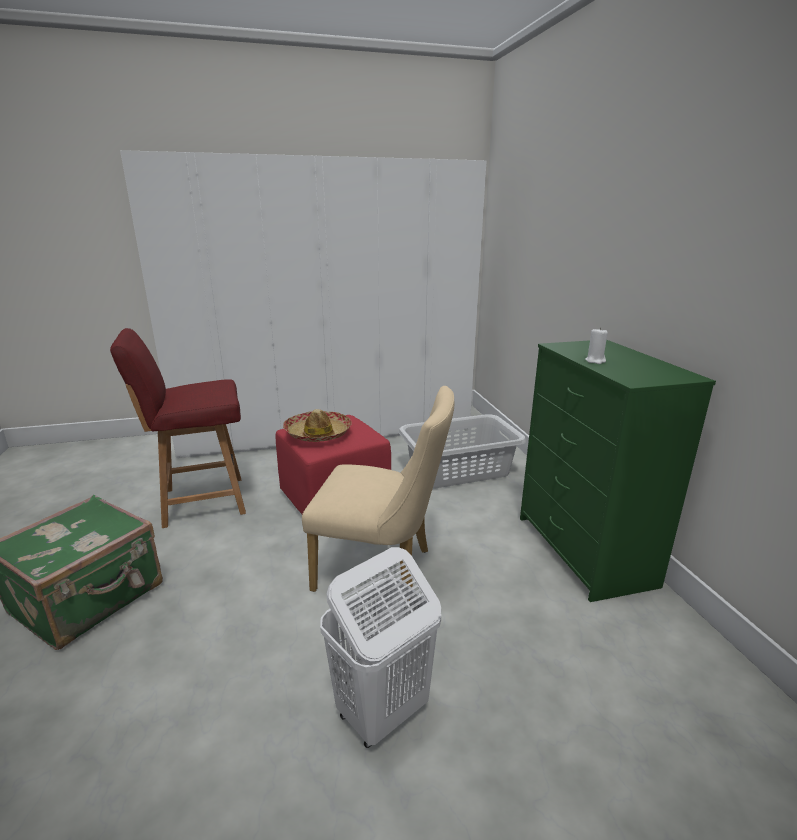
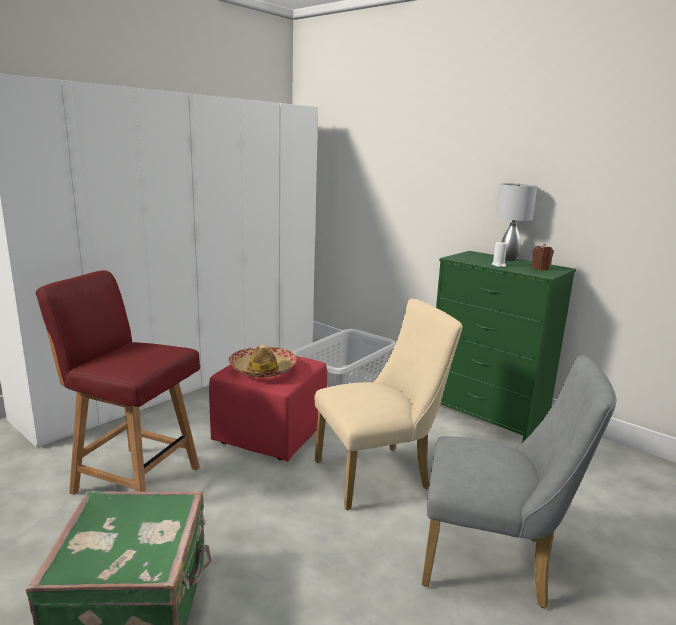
camera: 35 degrees left, 5 degrees down
red chair [110,328,246,528] -> red chair turned 75 degrees clockwise [36,270,200,495]
white laundry basket [320,547,441,748] -> grey chair [422,355,616,609]
none -> grey table lamp [496,183,537,261]
none -> brown candle [531,244,554,270]

